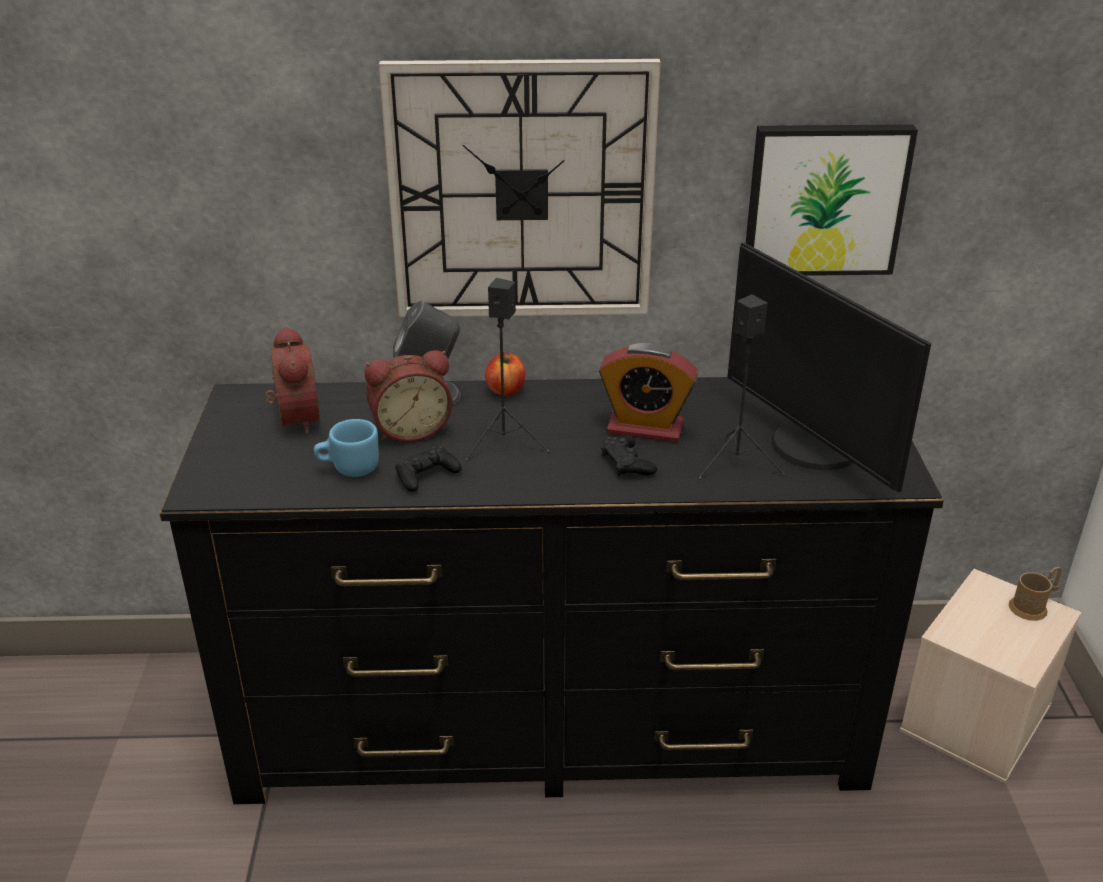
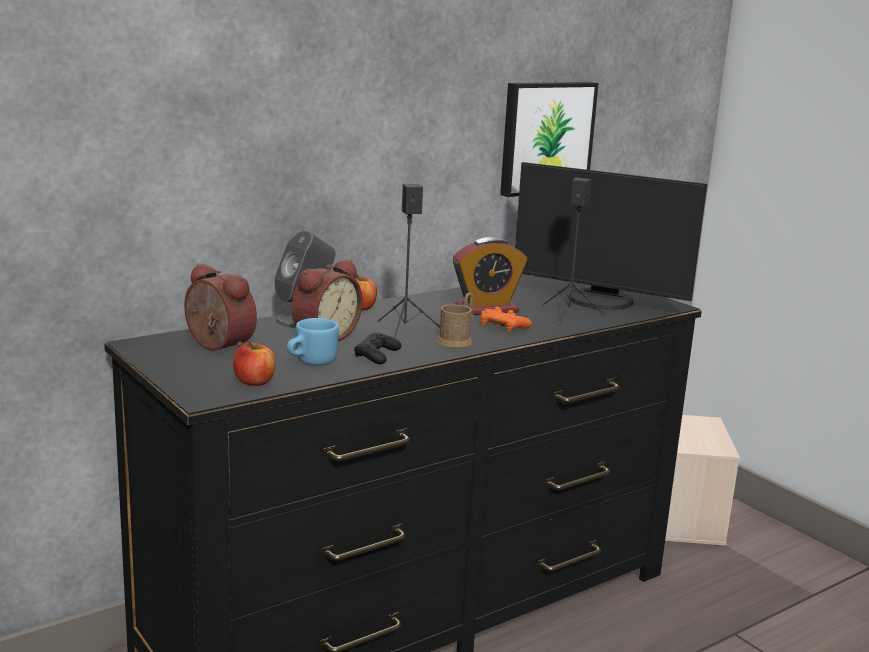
camera: 35 degrees left, 15 degrees down
wall clock [379,59,661,317] -> none
black game controller [601,435,657,476] -> orange game controller [481,307,532,332]
brown mug [1008,567,1062,621] -> brown mug moved to [436,292,474,347]
none -> apple [233,341,275,386]

